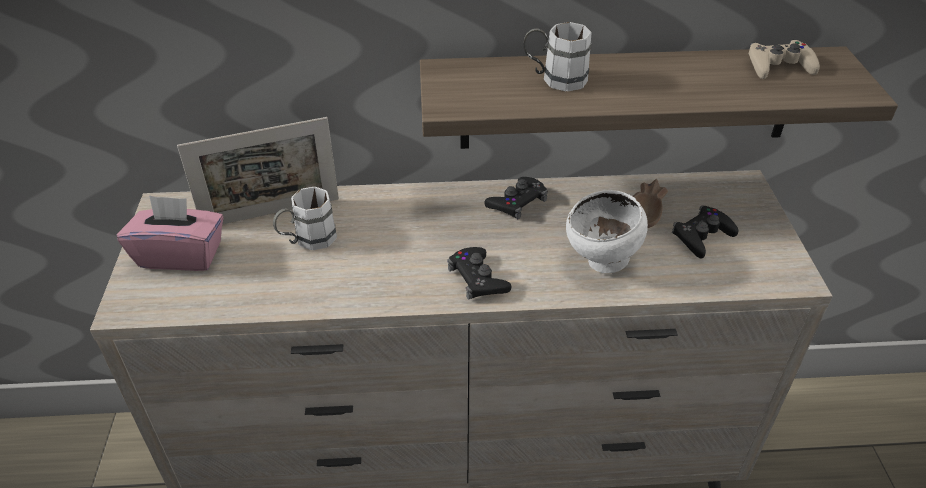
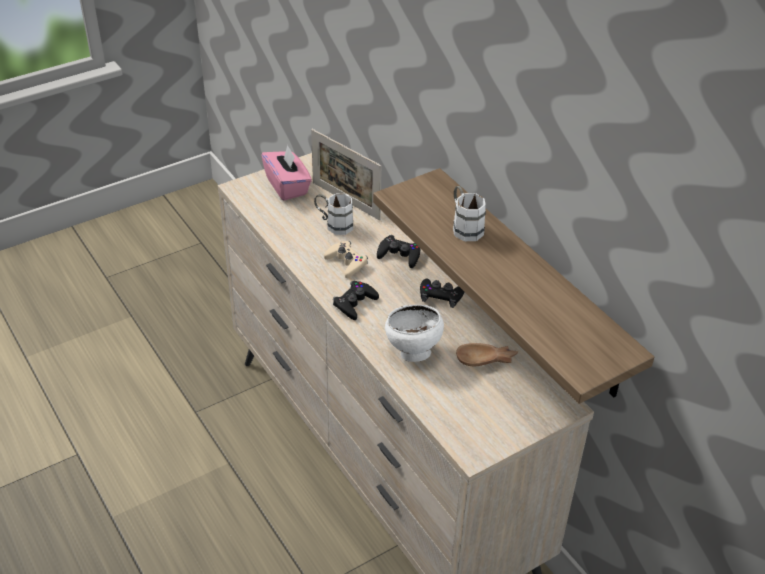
camera: 60 degrees right, 0 degrees up
black game controller [672,206,738,259] -> black game controller moved to [377,235,420,268]
beige game controller [748,40,820,79] -> beige game controller moved to [324,241,368,278]

